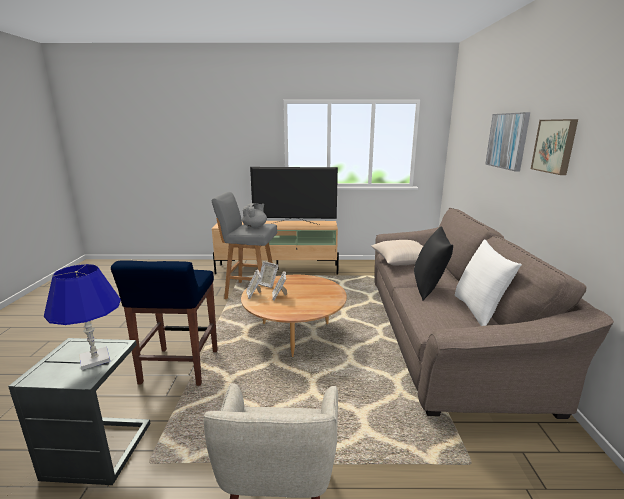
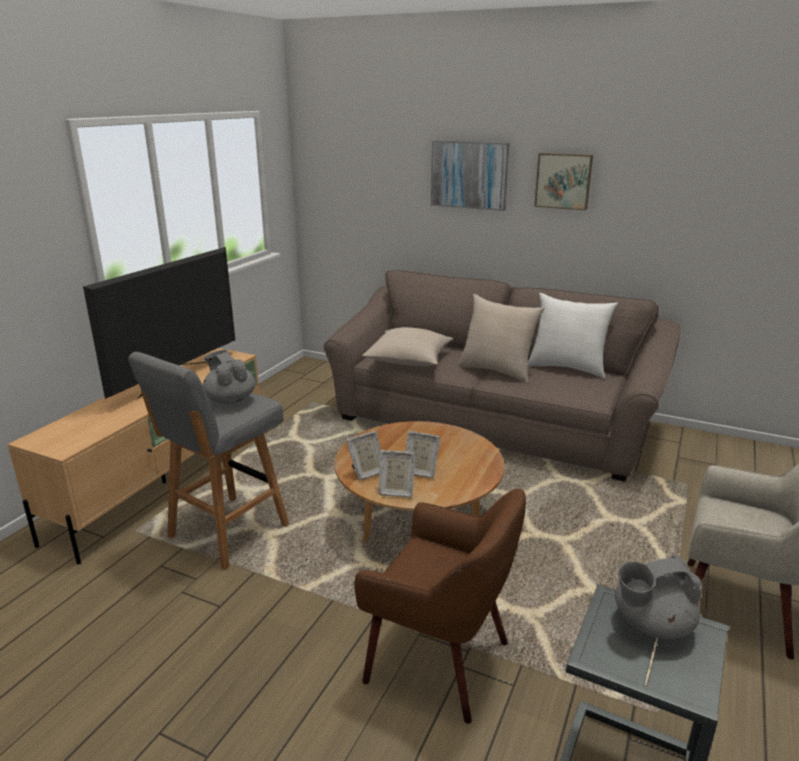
camera: 65 degrees left, 5 degrees up
blue table lamp [44,264,121,370] -> grey teapot [615,554,702,639]
blue stool [111,261,218,386] -> brown armchair [354,489,526,724]
black pillow [414,226,453,301] -> beige pillow [458,294,545,384]

